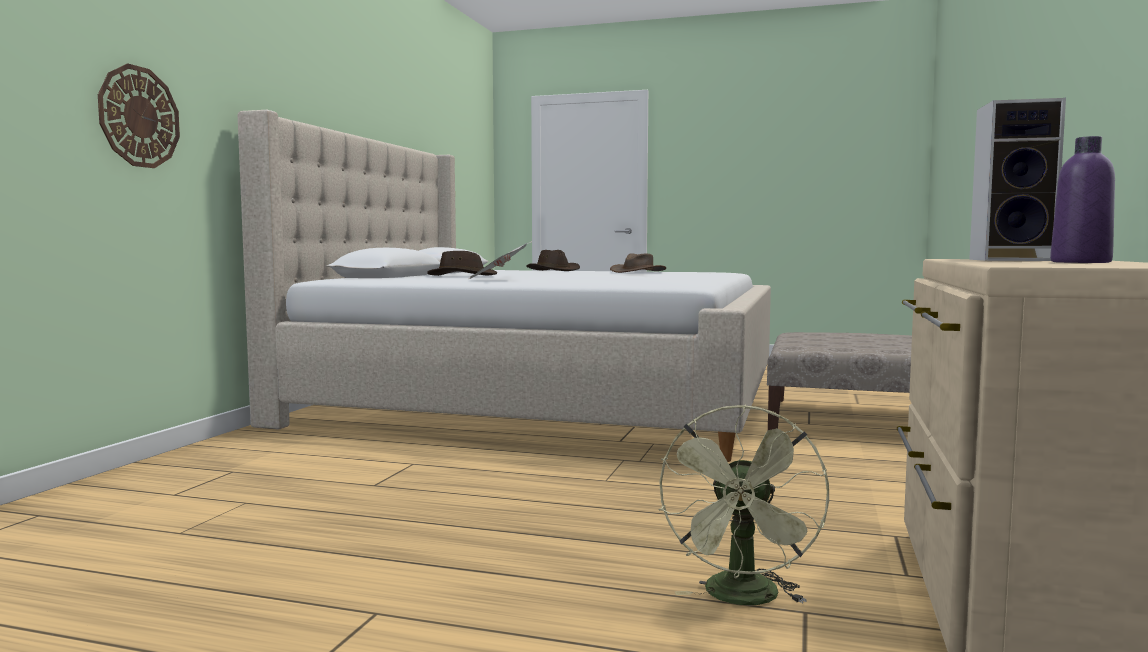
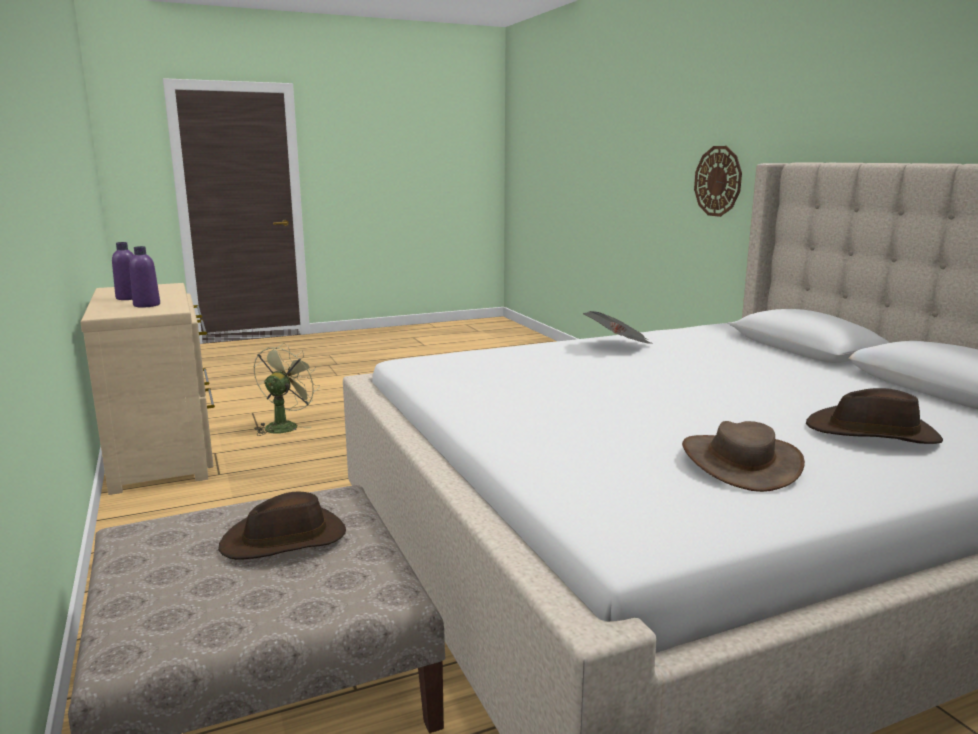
camera: 140 degrees right, 10 degrees up
brown hat [427,251,497,276] -> brown hat moved to [218,491,346,560]
green fan [659,405,829,605] -> green fan turned 45 degrees clockwise [254,343,320,436]
speaker [969,98,1066,261] -> purple bottle [129,246,160,308]

